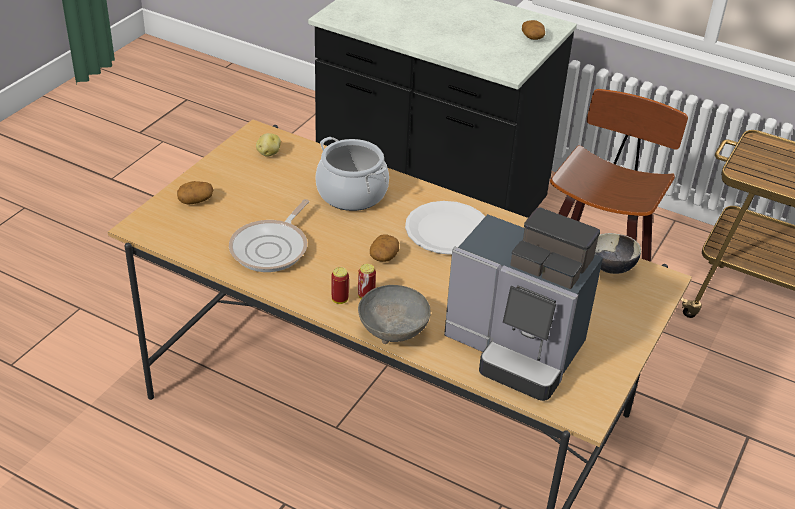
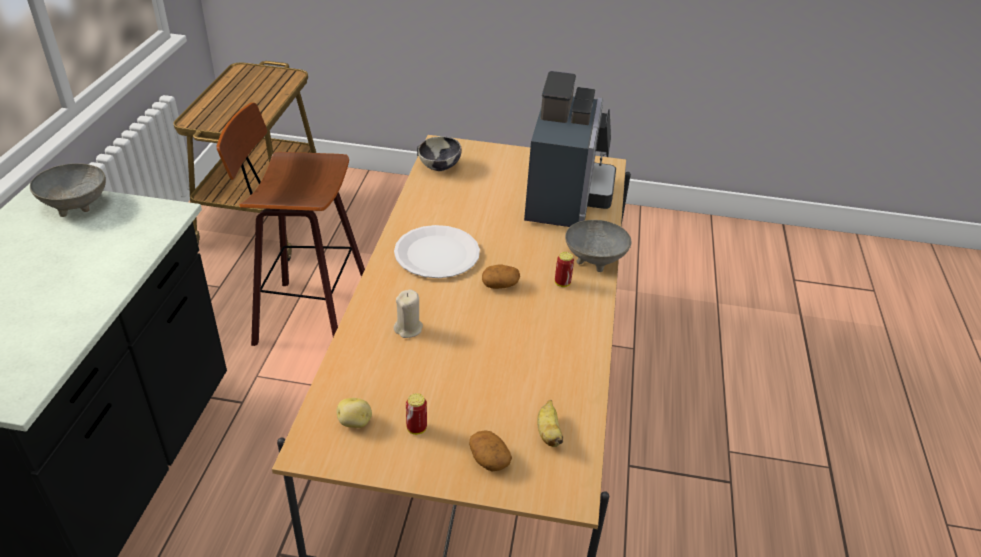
camera: 110 degrees left, 0 degrees up
frying pan [229,199,309,272] -> none
cooking pot [315,137,389,211] -> beige candle [393,289,423,338]
can [332,267,349,304] -> can moved to [406,393,427,435]
potato [522,20,545,40] -> grey bowl [30,163,106,217]
none -> banana [537,400,563,447]

